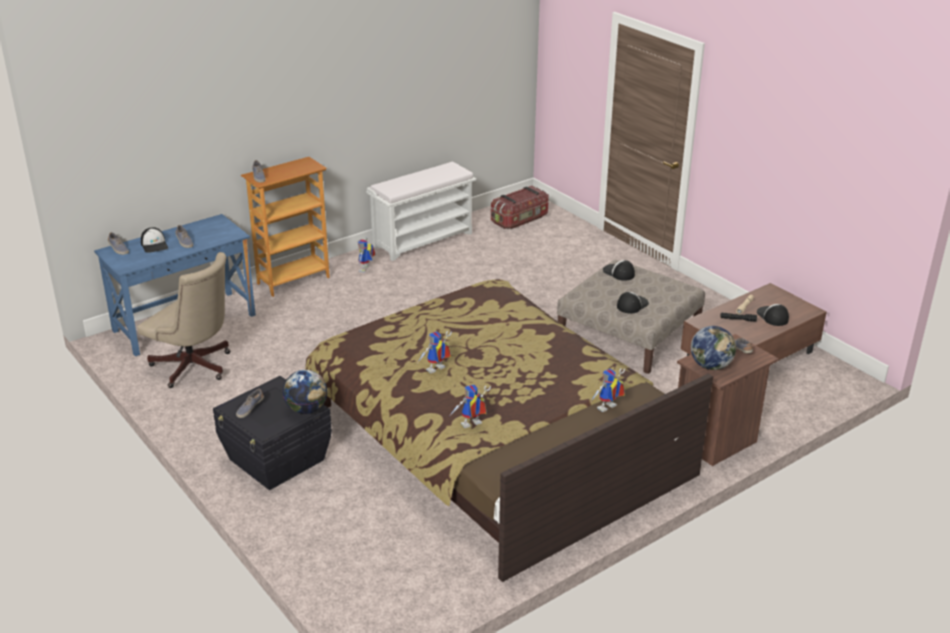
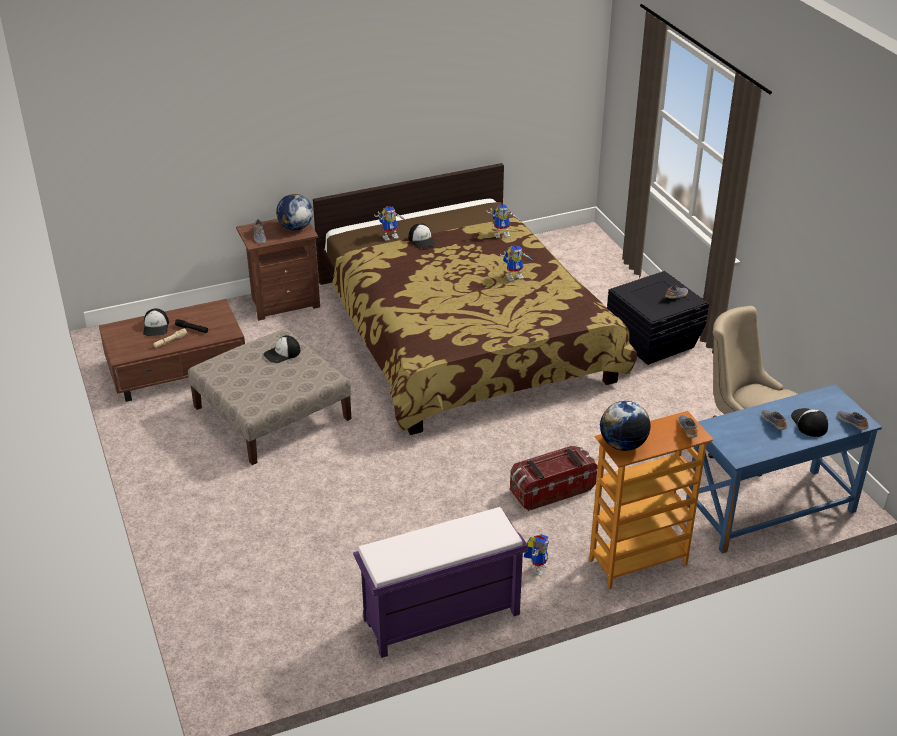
camera: 165 degrees left, 5 degrees up
globe [283,370,328,414] -> globe moved to [600,401,651,451]
white bench [367,161,476,261] -> purple bench [353,507,528,658]
storage box [491,186,549,229] -> storage box moved to [510,446,598,511]
cap [603,260,635,281] -> cap moved to [409,223,437,248]

